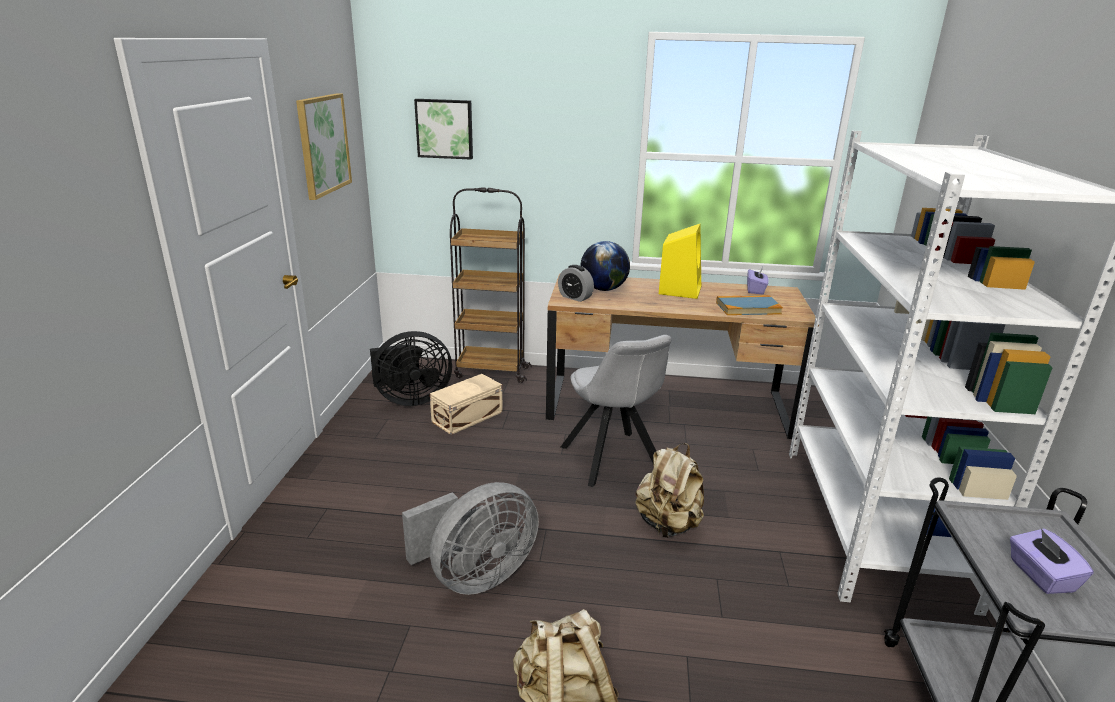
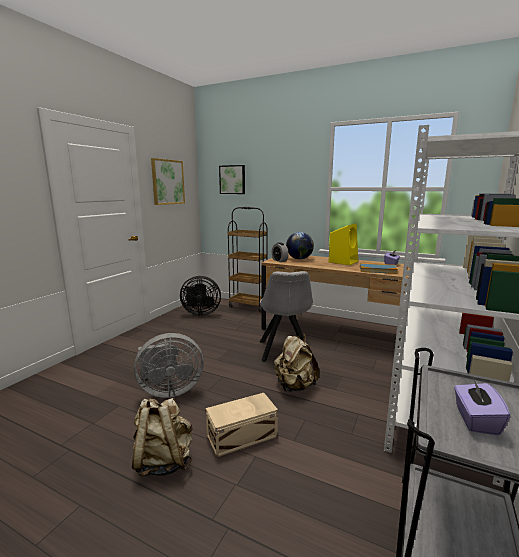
camera: 20 degrees right, 10 degrees down
beige storage box [430,374,503,435] -> beige storage box moved to [206,393,278,457]

